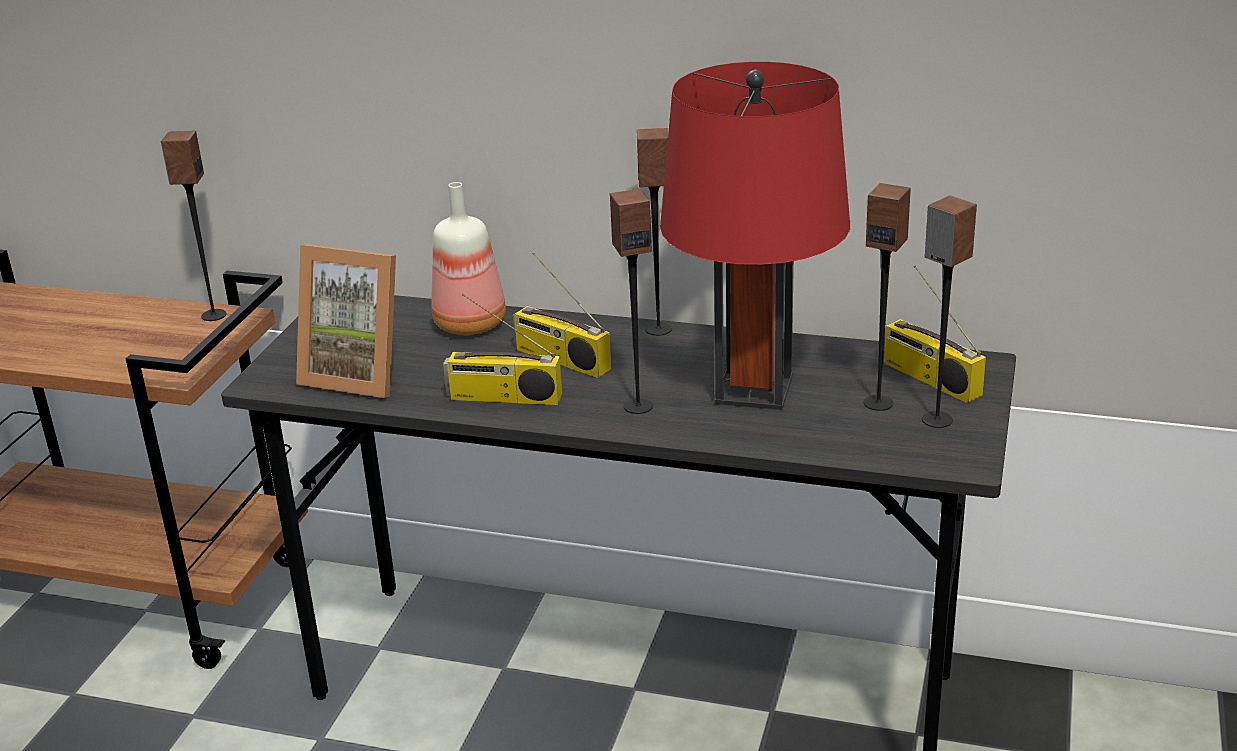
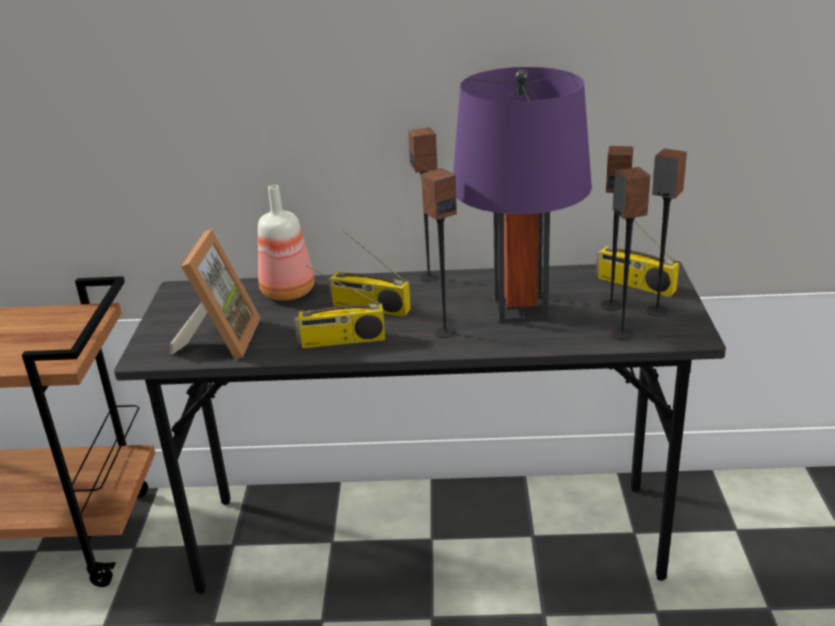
camera: 15 degrees left, 0 degrees up
speaker [161,131,227,321] -> speaker moved to [611,167,650,340]
picture frame [296,244,396,398] -> picture frame turned 90 degrees counterclockwise [170,229,261,360]
red table lamp [660,62,850,410] -> purple table lamp [453,67,592,323]

